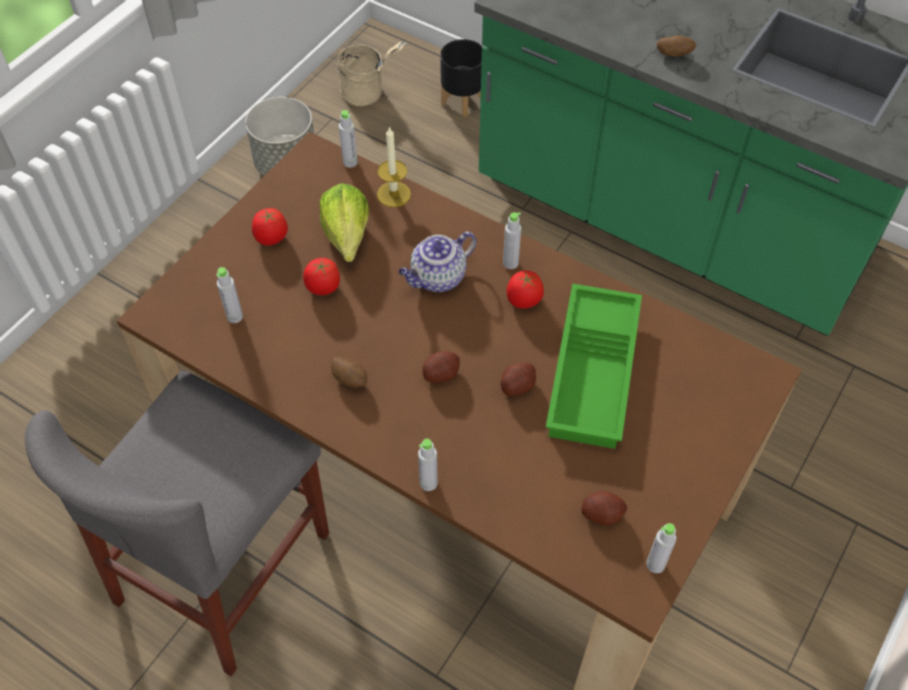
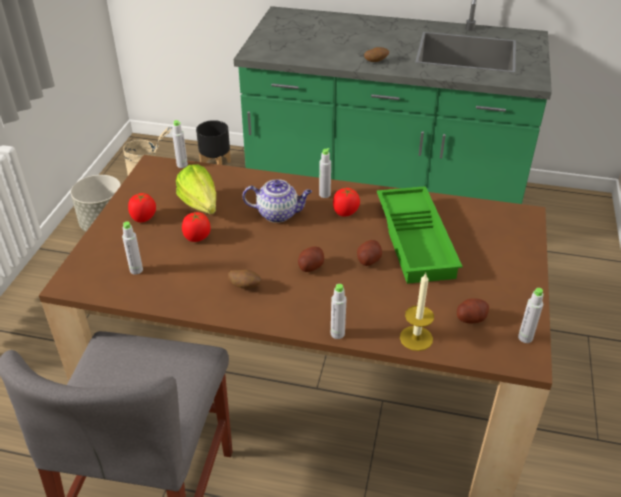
camera: 20 degrees left, 15 degrees down
candle [377,126,411,207] -> candle moved to [400,272,434,351]
teapot [398,231,477,292] -> teapot turned 120 degrees counterclockwise [243,179,312,223]

